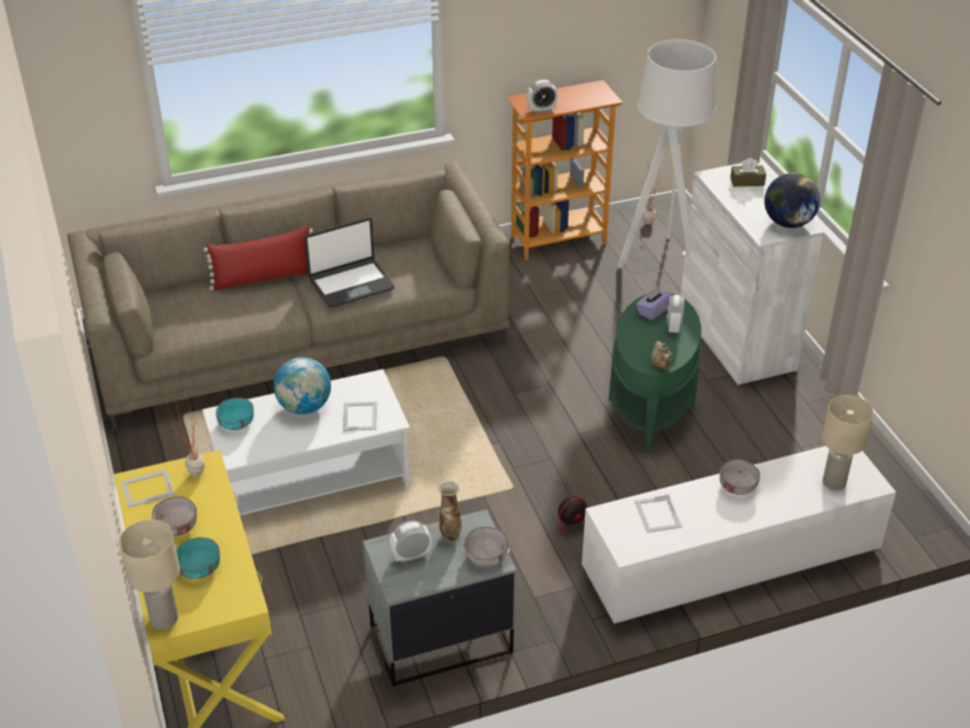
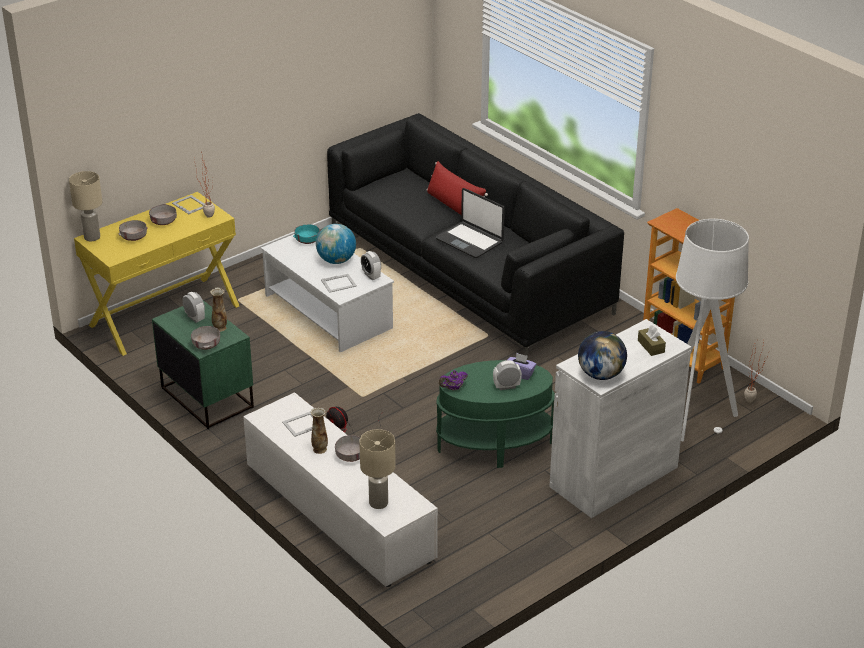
camera: 70 degrees right, 5 degrees down
beige sofa [67,161,510,430] -> black sofa [327,113,624,359]
turquoise bowl [176,537,220,579] -> grey bowl [119,220,148,241]
grey nightstand [363,509,516,687] -> green nightstand [152,300,254,429]
alarm clock [527,80,558,114] -> alarm clock moved to [361,251,381,280]
beige teapot [651,341,673,370] -> purple teapot [439,370,468,390]
none -> vase [310,408,328,454]

